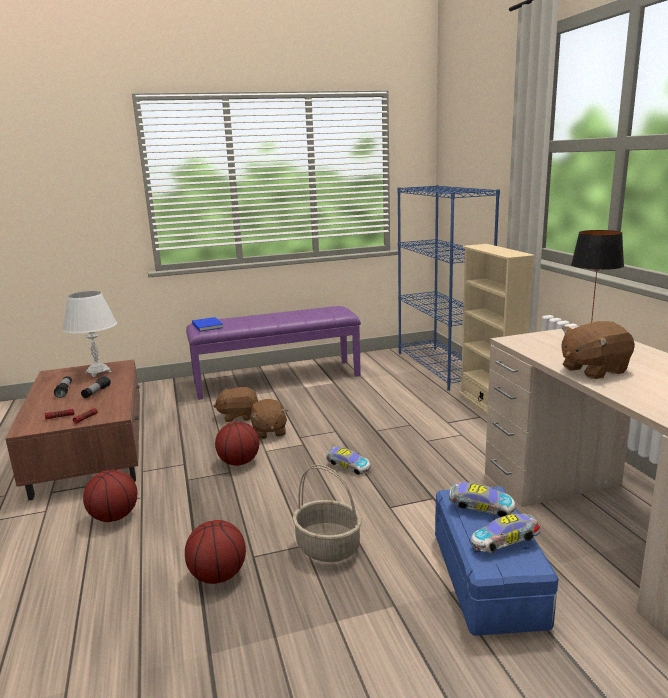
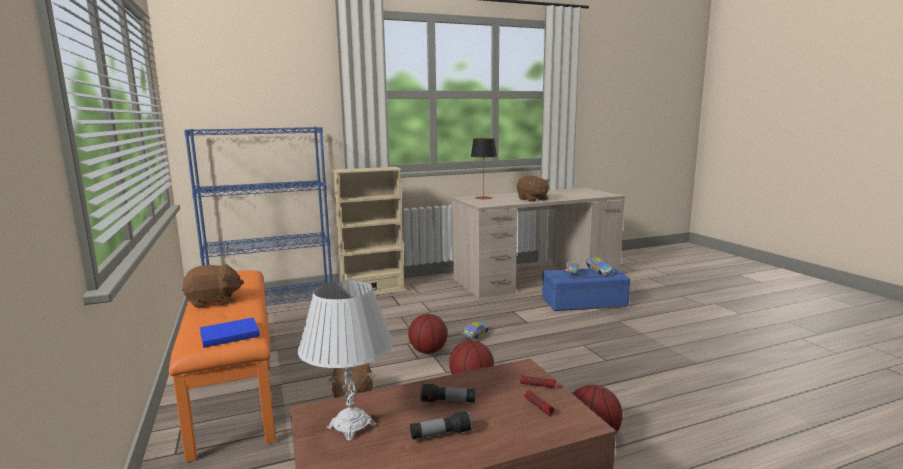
camera: 95 degrees left, 5 degrees down
basketball [185,520,246,584] -> basketball moved to [408,314,448,354]
purple bench [186,306,361,400] -> orange bench [169,270,276,462]
brown plush toy [250,399,288,439] -> brown plush toy moved to [182,264,244,308]
basket [292,464,362,562] -> none

